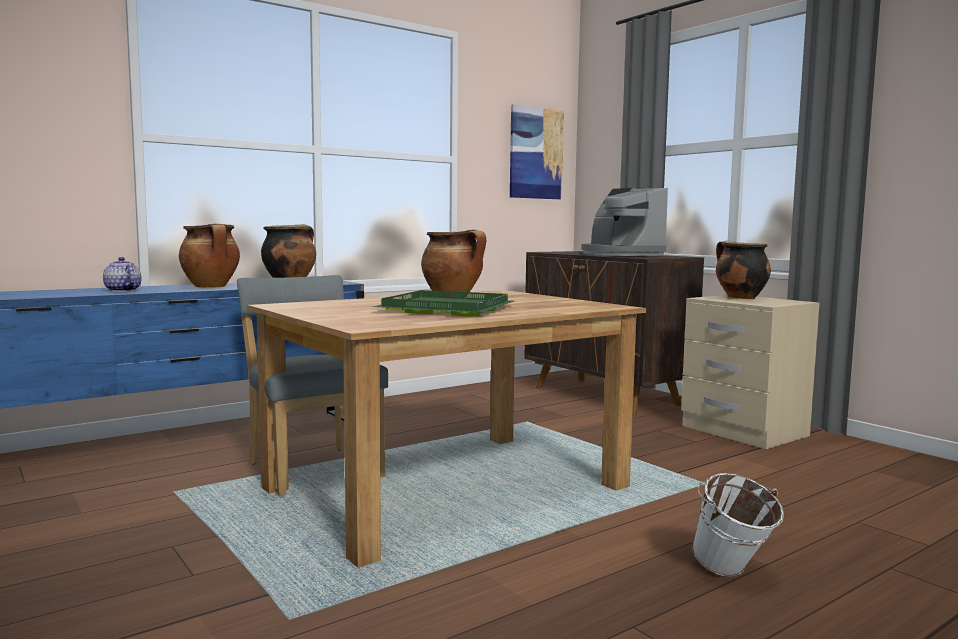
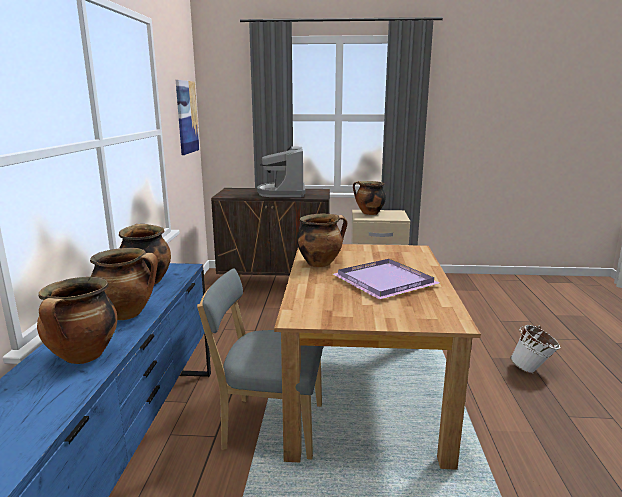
camera: 50 degrees left, 10 degrees up
teapot [103,257,142,292] -> cooking pot [37,277,117,364]
green tray [373,290,514,317] -> purple tray [333,259,440,300]
coffee machine [581,188,668,256] -> coffee machine turned 75 degrees clockwise [257,146,305,197]

